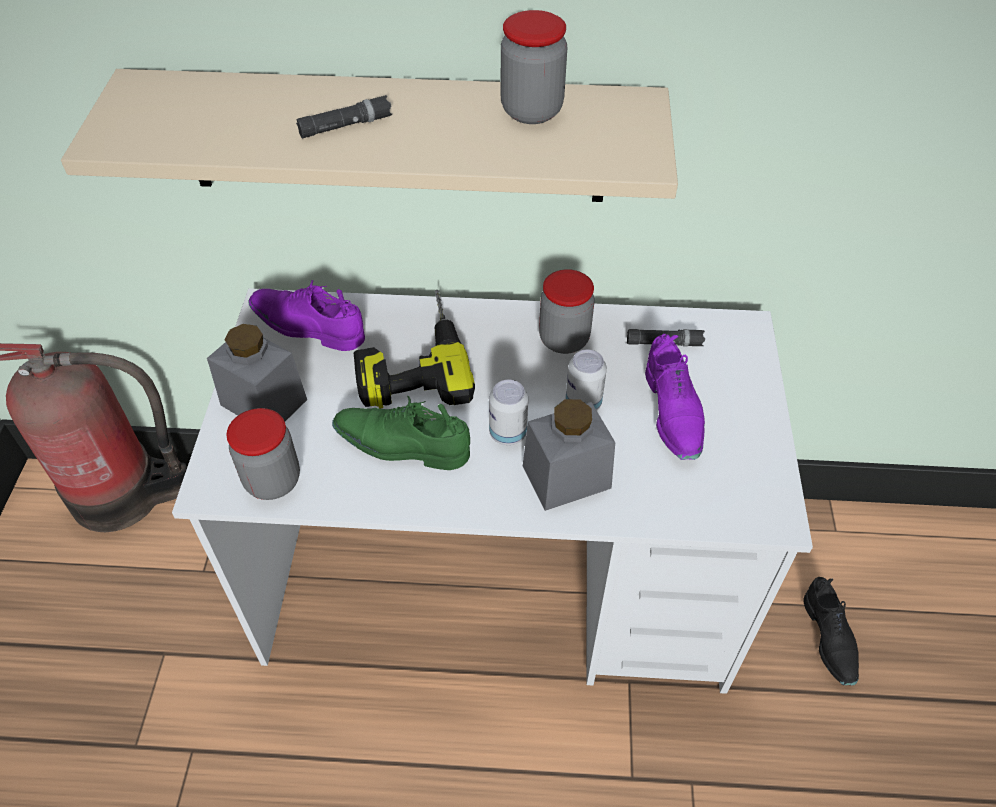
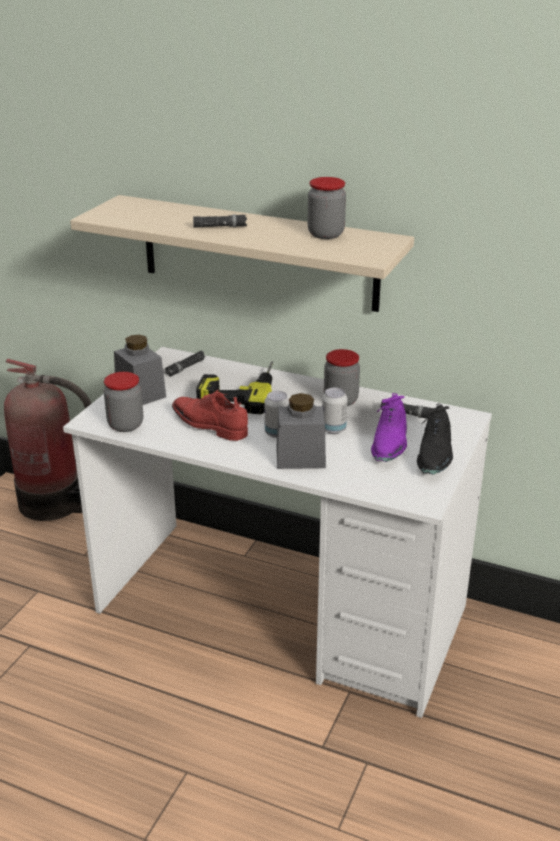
camera: 20 degrees right, 20 degrees down
purple shoe [248,280,365,351] -> black flashlight [165,351,206,377]
green shoe [332,396,470,470] -> red shoe [172,390,248,441]
black shoe [803,577,859,685] -> black shoe moved to [417,403,453,475]

